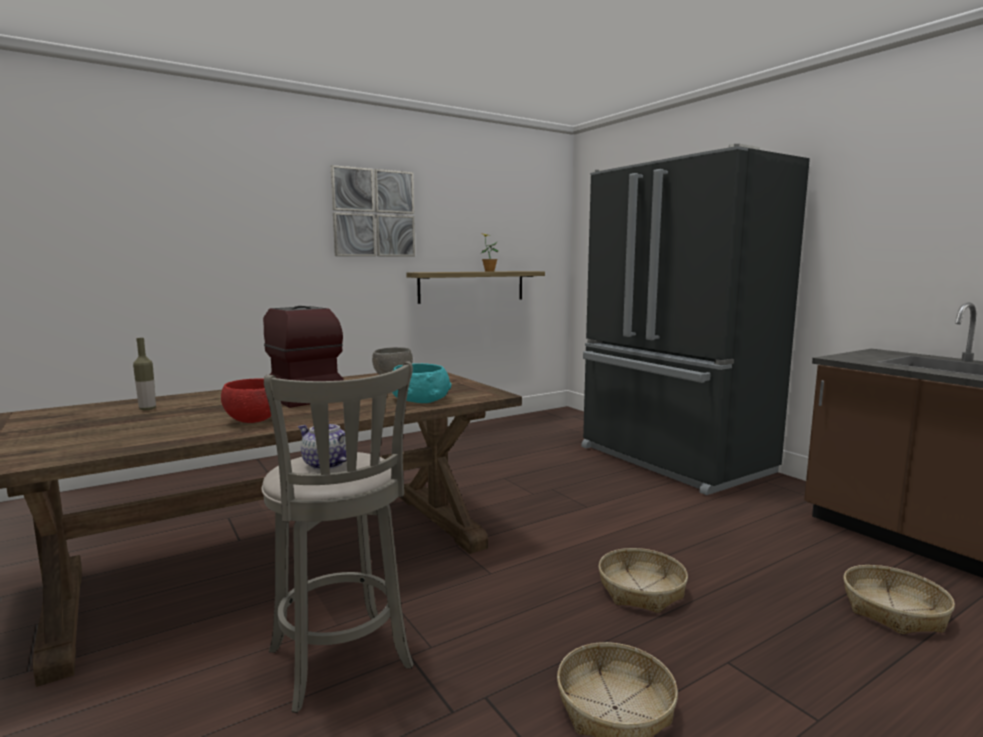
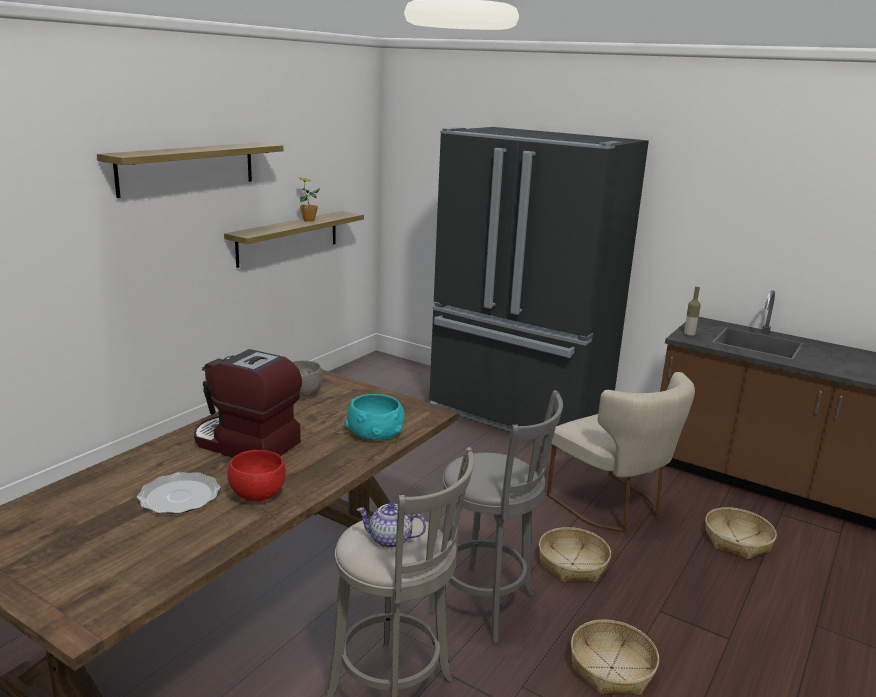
camera: 25 degrees left, 10 degrees up
bottle [133,338,156,410] -> bottle moved to [684,287,701,337]
picture [331,165,415,257] -> shelf [97,142,283,198]
none -> plate [137,472,221,514]
none -> grey stool [428,390,563,643]
none -> beige chair [547,372,695,532]

